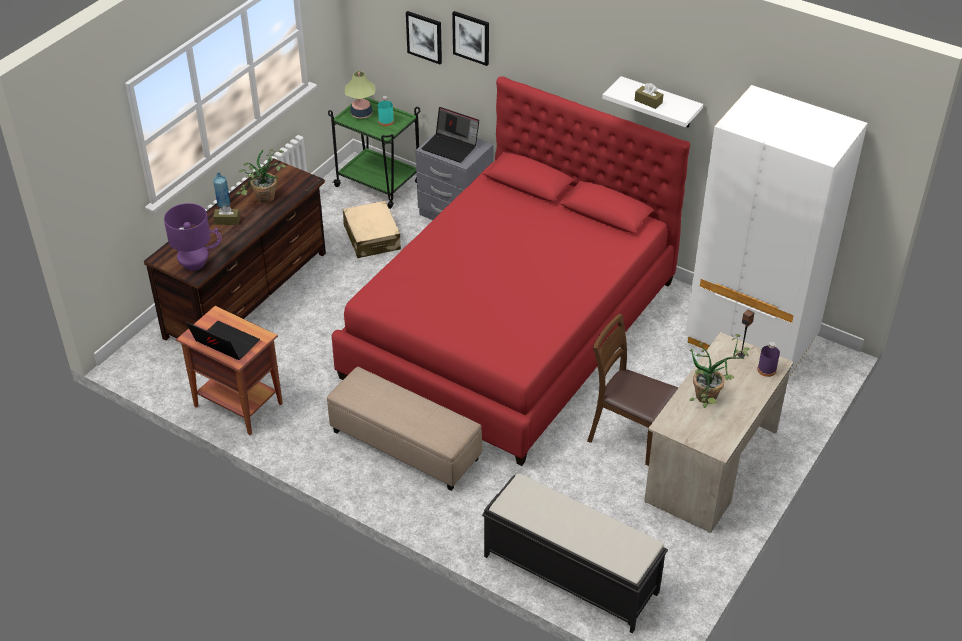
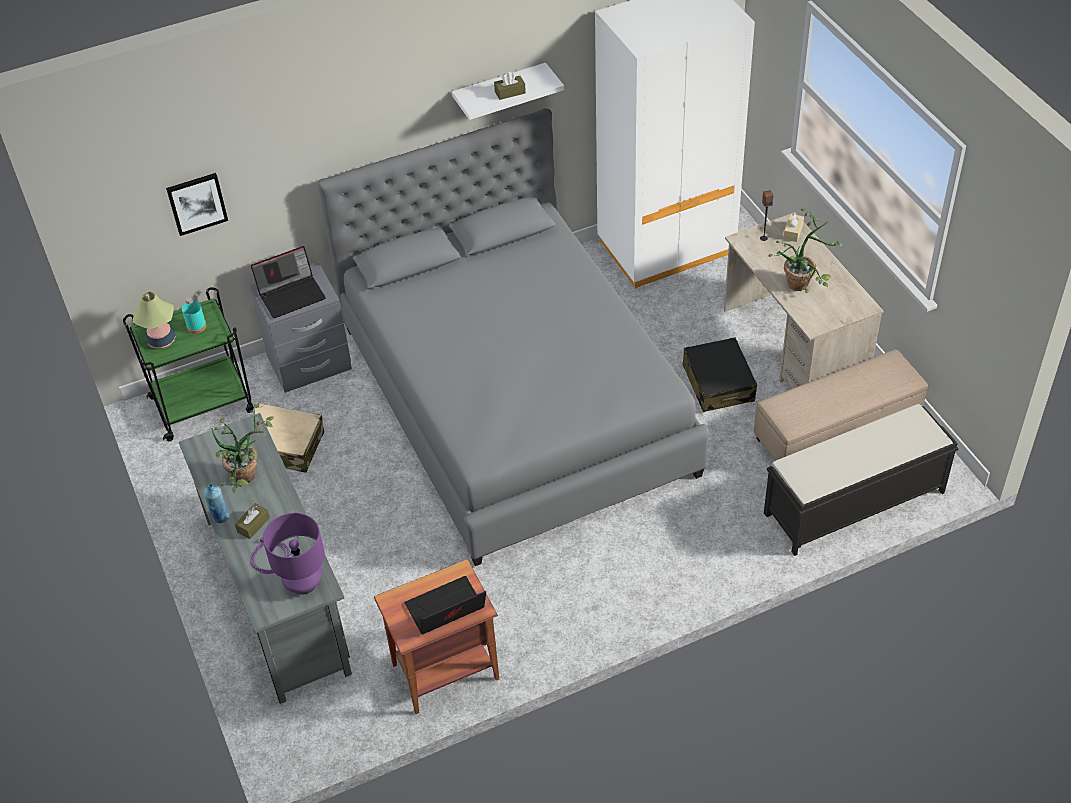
camera: 55 degrees left, 5 degrees up
brown dresser [144,158,326,340] -> grey dresser [179,413,352,704]
beige ottoman [327,367,482,491] -> beige ottoman moved to [754,349,928,461]
red bed [332,76,690,466] -> grey bed [318,108,709,566]
picture [452,11,489,66] -> none
brown chair [587,314,678,466] -> black suitcase [683,337,757,412]
purple bottle [757,342,780,377] -> beige tissue box [783,213,804,242]

